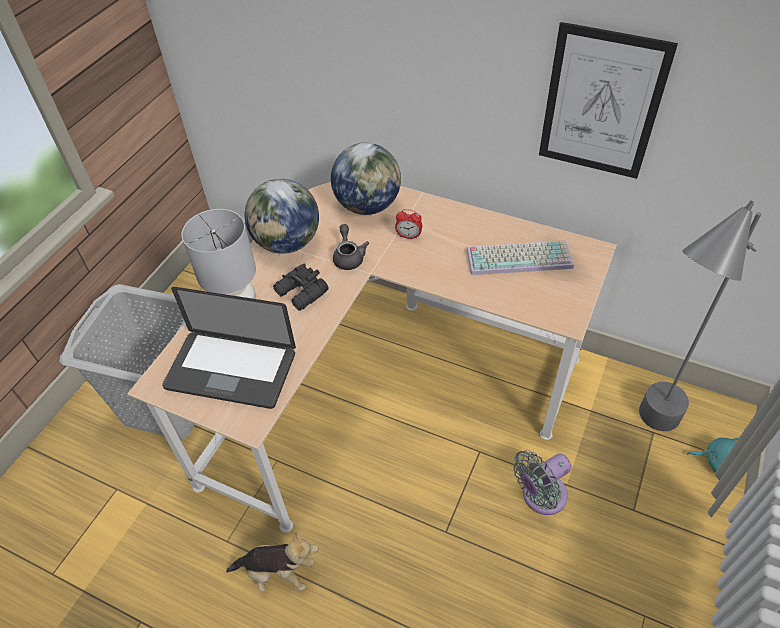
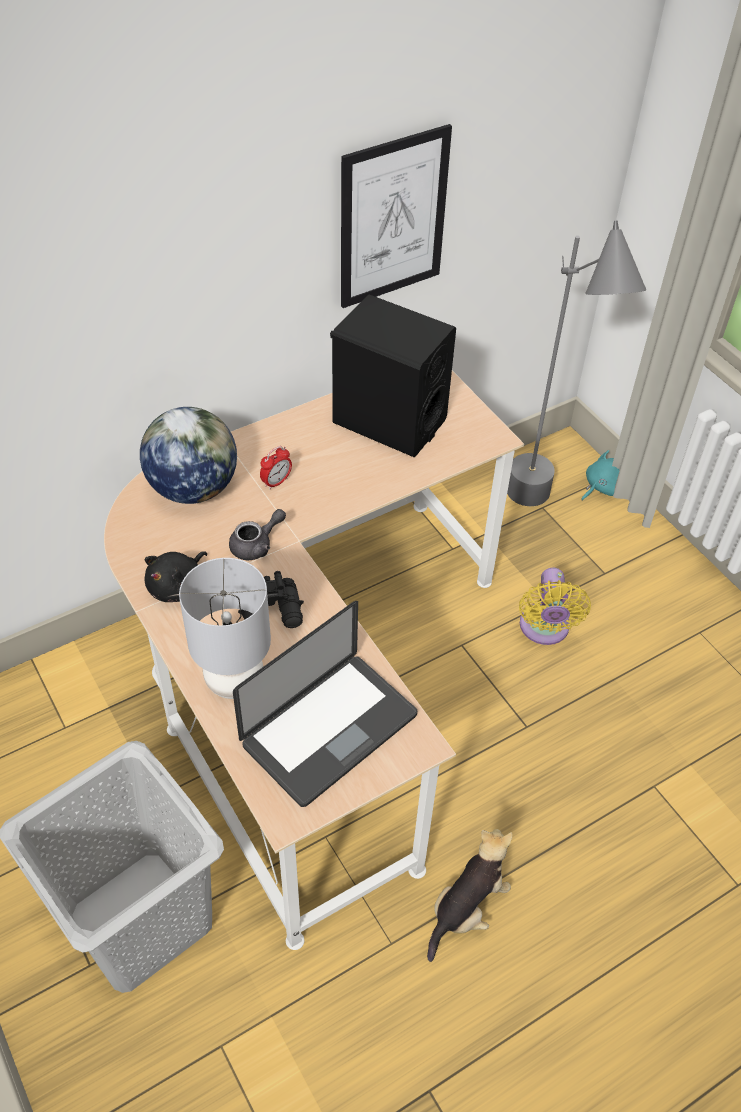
camera: 60 degrees left, 0 degrees up
globe [245,179,319,254] -> black plush toy [144,551,207,602]
grey teapot [333,224,369,270] -> grey teapot turned 120 degrees clockwise [229,509,286,560]
keyboard [467,240,574,275] -> black speaker [330,294,456,457]
grey fan [513,450,572,515] -> yellow fan [519,568,591,645]

